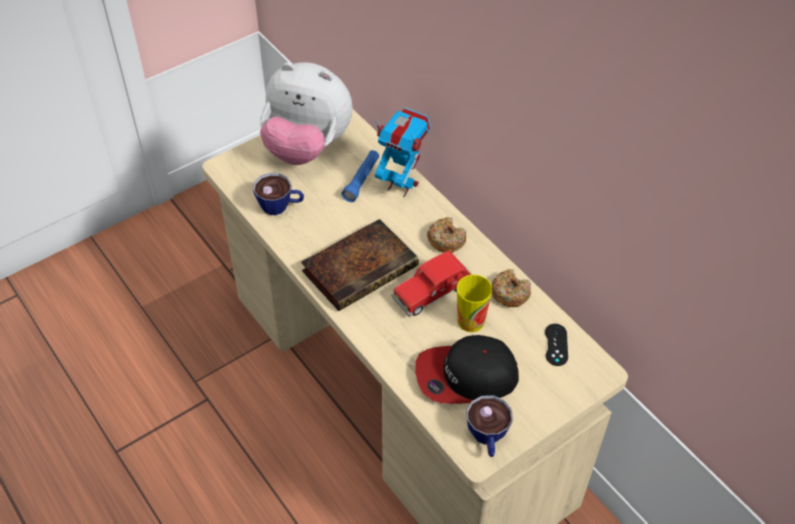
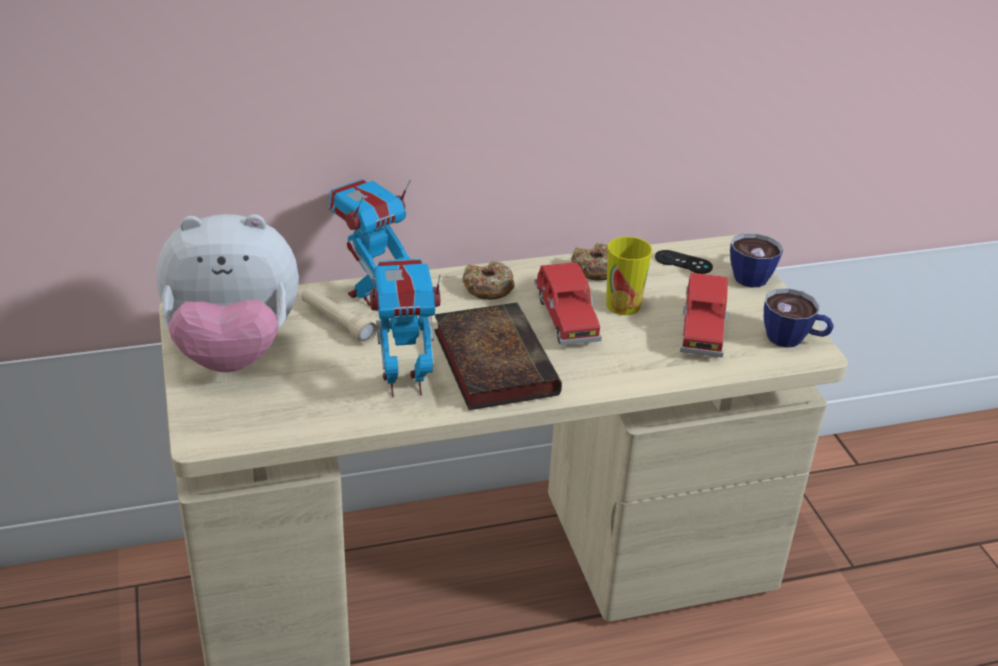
camera: 70 degrees left, 15 degrees down
cup [253,173,304,215] -> cup moved to [730,233,783,287]
plush toy [260,62,353,165] -> plush toy turned 45 degrees clockwise [157,214,299,372]
blue flashlight [341,150,379,202] -> beige flashlight [301,287,377,344]
cap [415,335,519,404] -> red toy car [680,273,729,357]
none -> toy robot [370,258,440,397]

